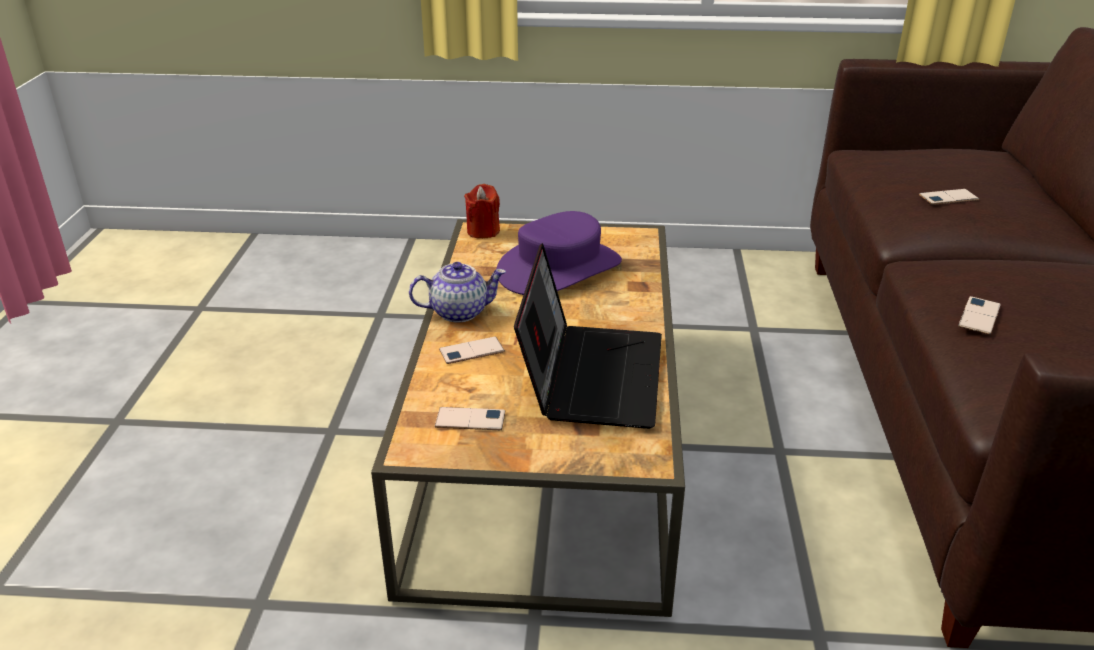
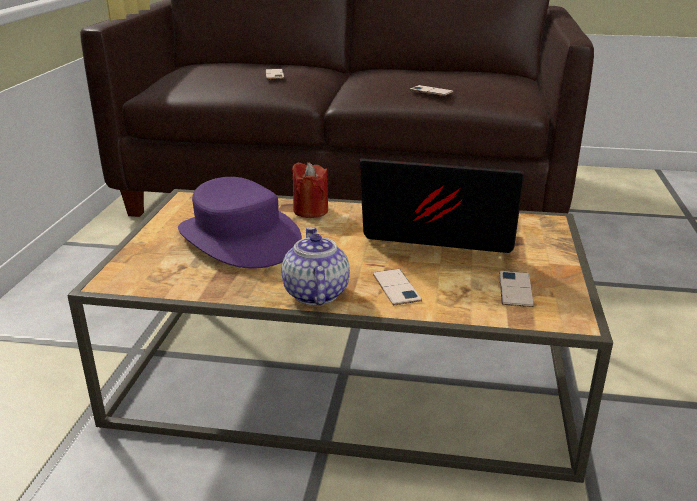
camera: 85 degrees left, 5 degrees down
red candle [464,184,500,239] -> red candle moved to [292,162,328,218]

